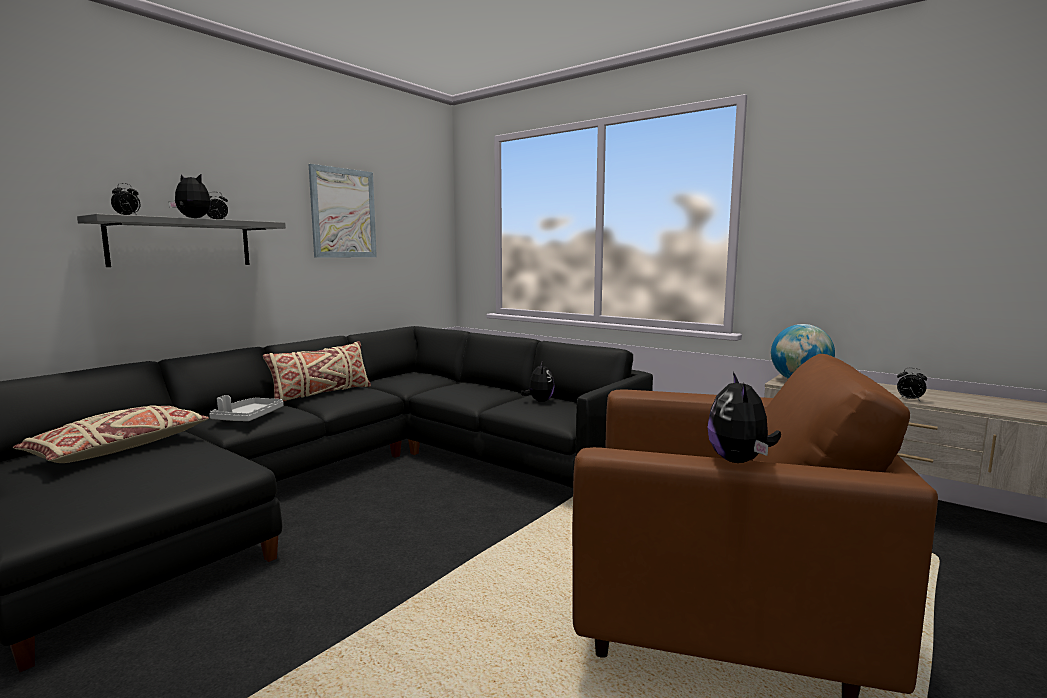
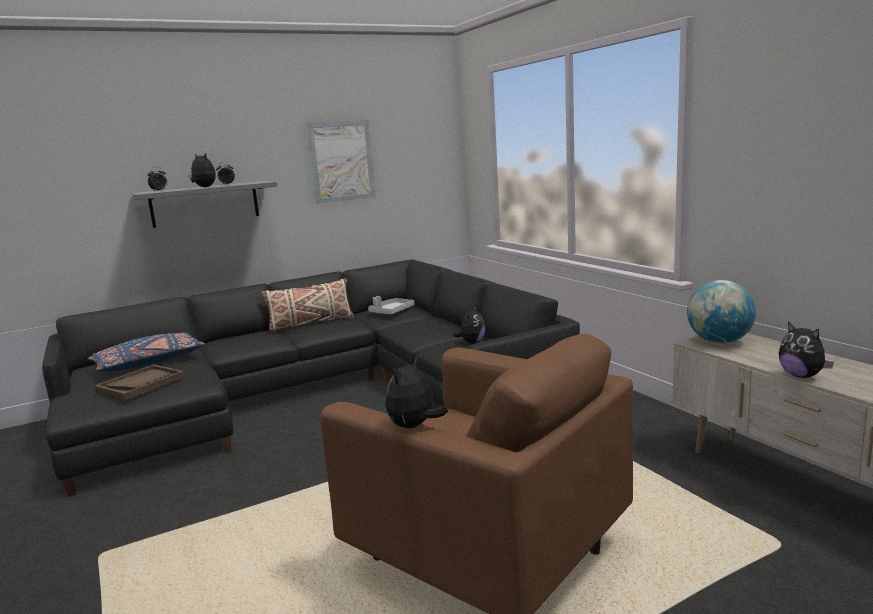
camera: 25 degrees right, 5 degrees up
beige pillow [13,405,209,463] -> blue pillow [87,333,205,372]
grey tray [209,395,283,421] -> grey tray moved to [368,296,415,314]
alarm clock [897,368,927,401] -> plush toy [779,322,834,378]
none -> brown tray [94,365,185,400]

